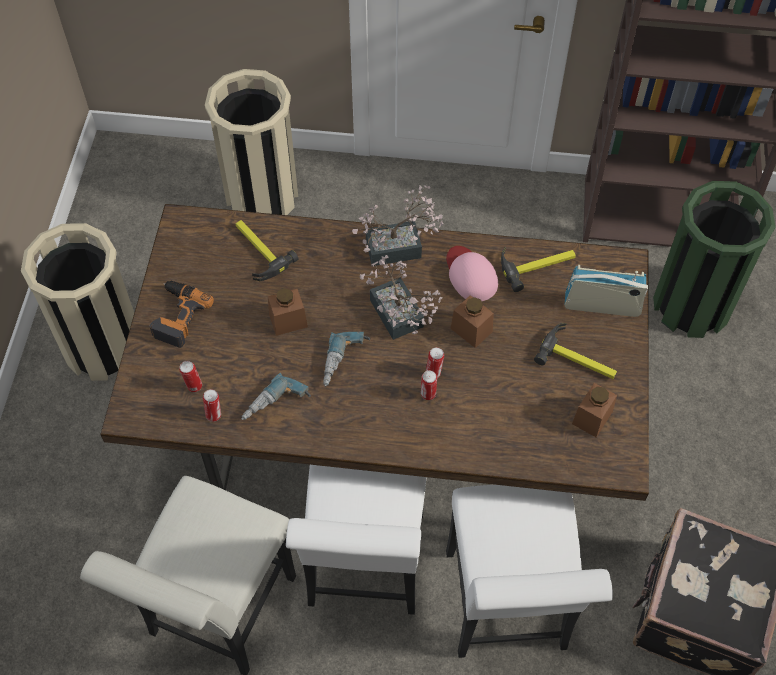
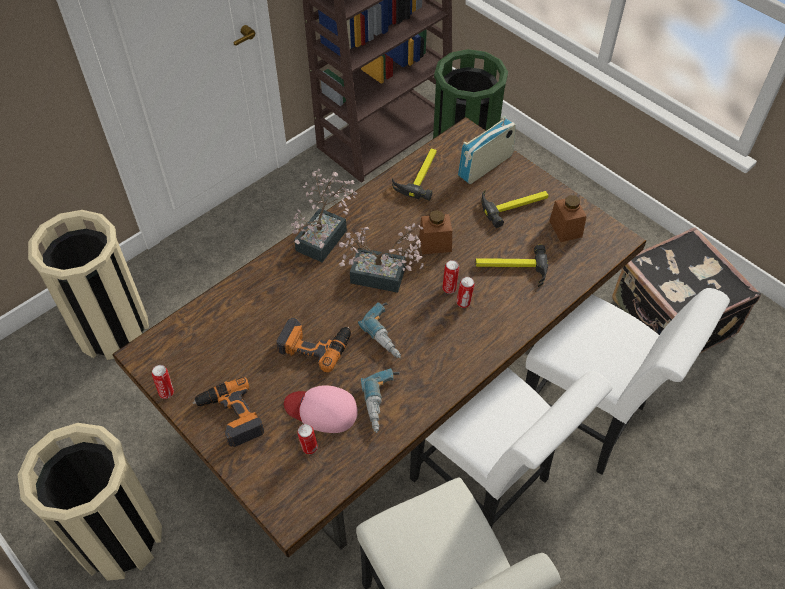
camera: 50 degrees left, 5 degrees down
can [203,389,221,422] -> can moved to [152,365,174,399]
hammer [236,220,299,281] -> hammer moved to [475,245,548,287]
brown jar [268,288,308,336] -> power drill [276,317,351,373]
pink cap [446,246,498,301] -> pink cap moved to [284,385,358,433]

